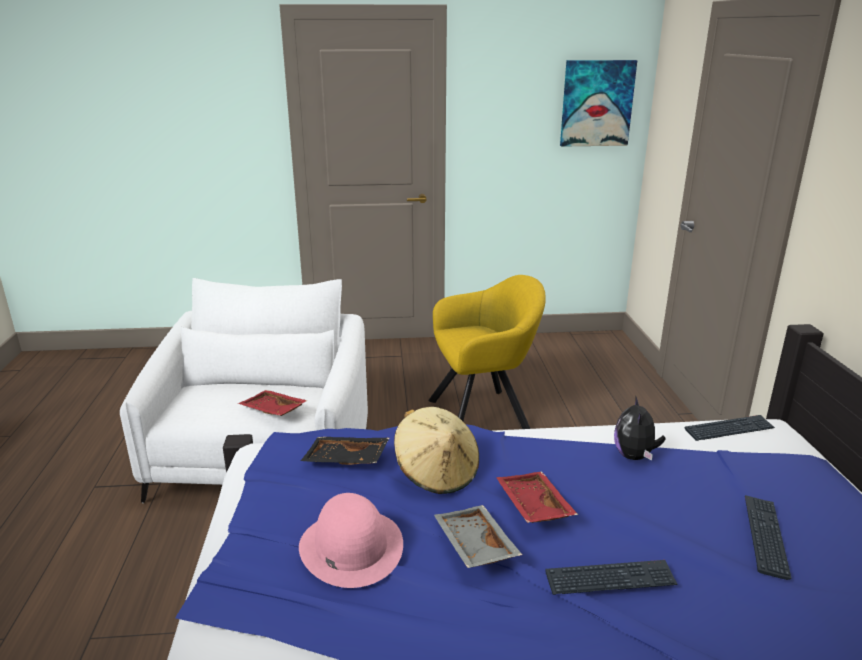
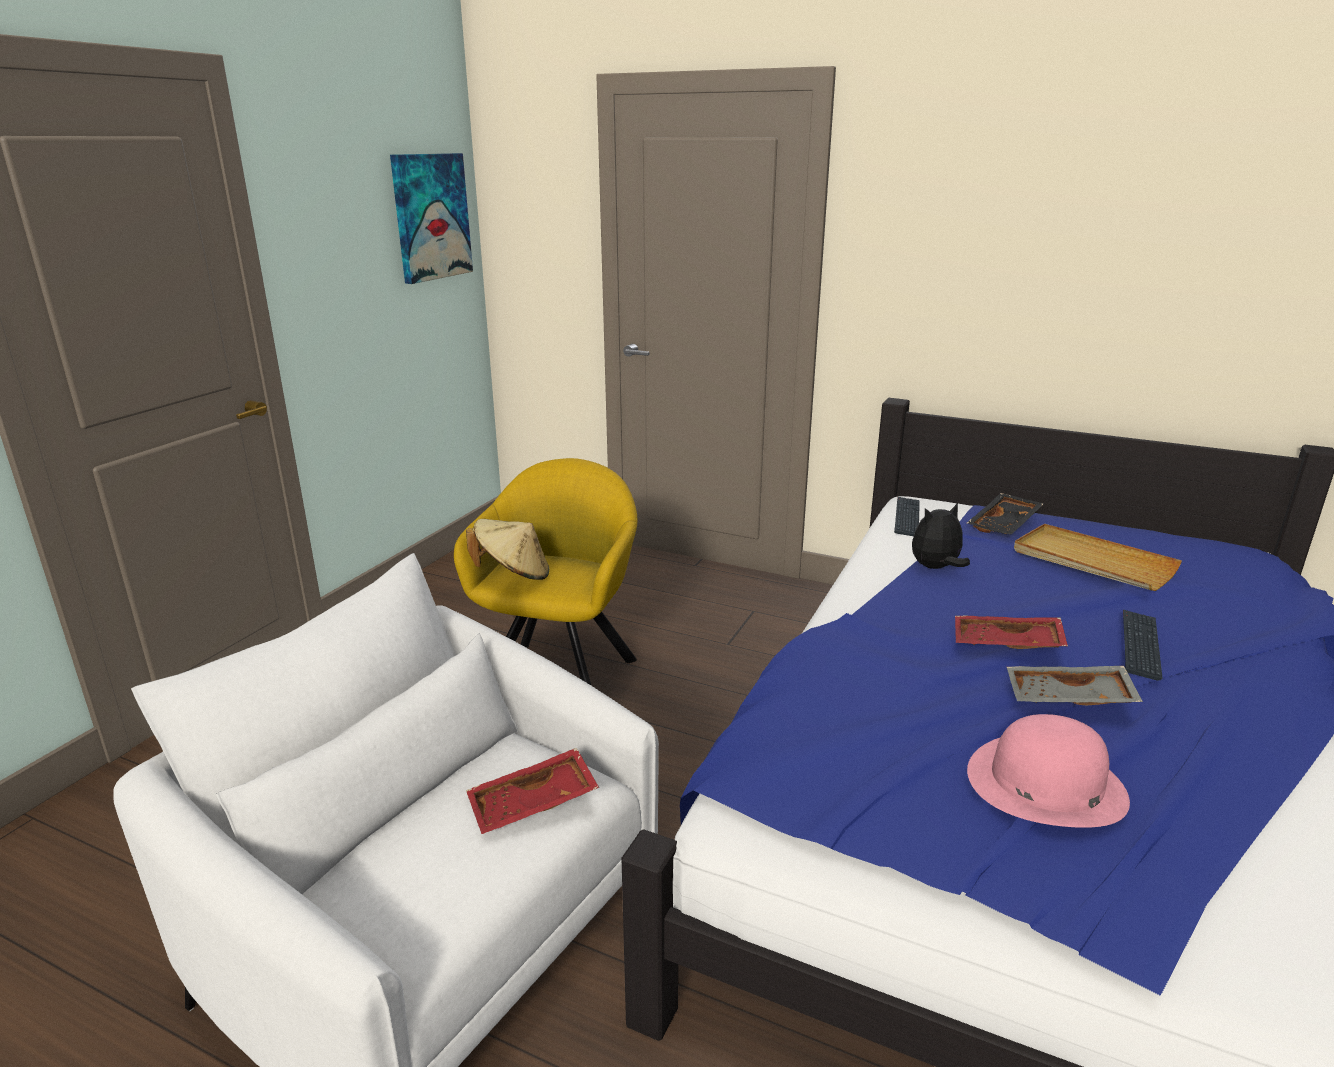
camera: 60 degrees left, 0 degrees up
black tray [300,437,389,465] -> black tray moved to [967,493,1044,535]
beige hat [394,407,479,494] -> beige hat moved to [466,519,549,580]
plush toy [614,395,666,461] -> plush toy turned 120 degrees clockwise [912,503,970,569]
keyboard [745,495,792,580] -> beige tray [1014,524,1182,591]

